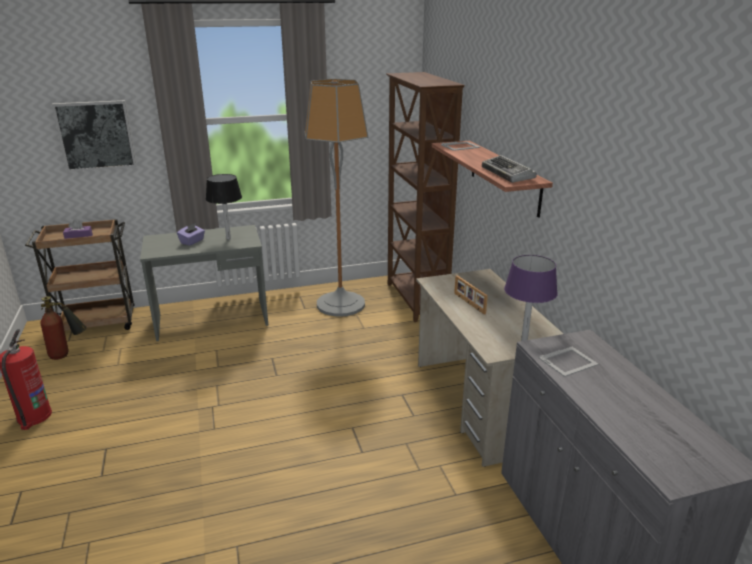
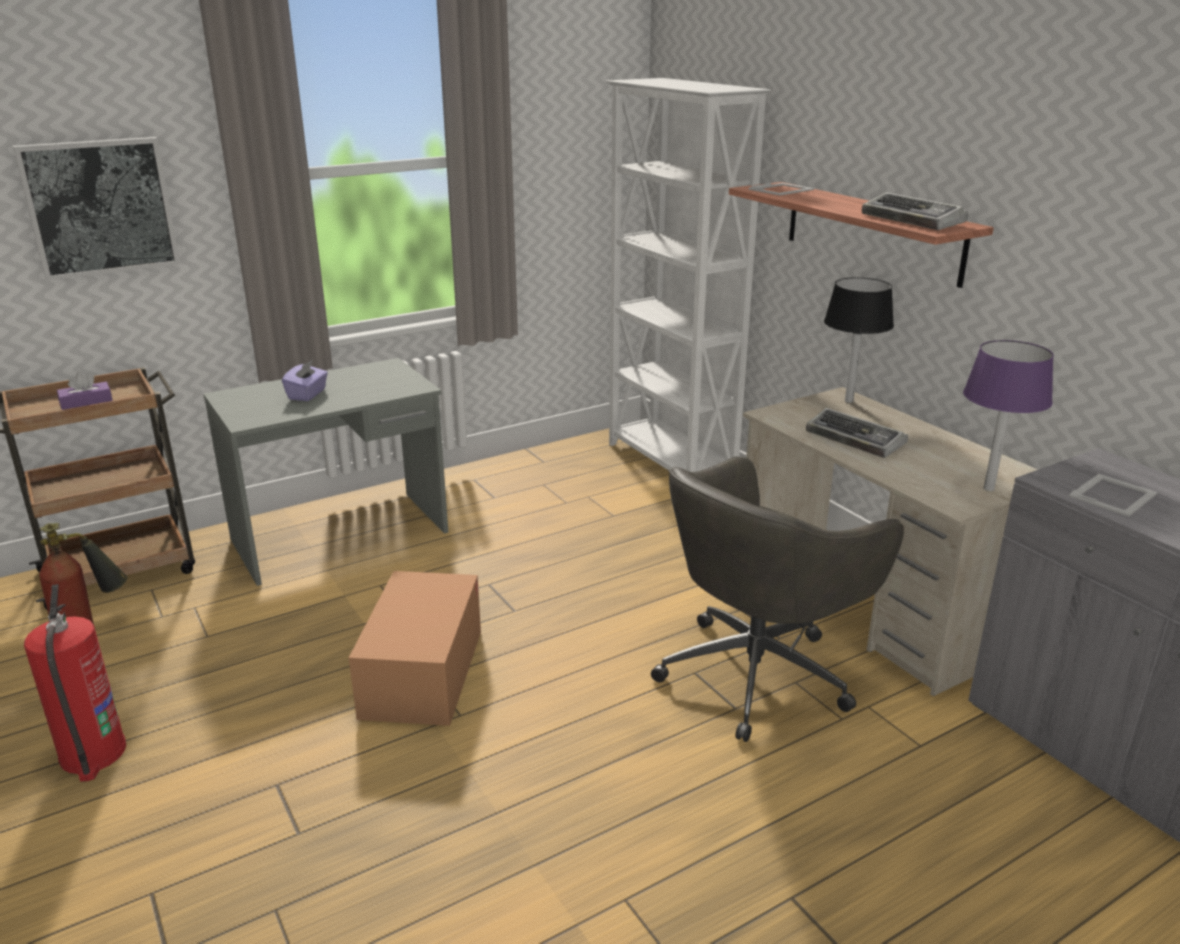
camera: 15 degrees left, 0 degrees up
black table lamp [206,174,242,240] -> black table lamp moved to [824,277,894,403]
floor lamp [305,79,368,317] -> none
brown bookcase [386,72,465,322] -> white bookcase [605,78,771,472]
picture frame [454,275,488,315] -> keyboard [806,408,908,458]
none -> cardboard box [349,571,481,726]
none -> grey office chair [651,457,904,742]

